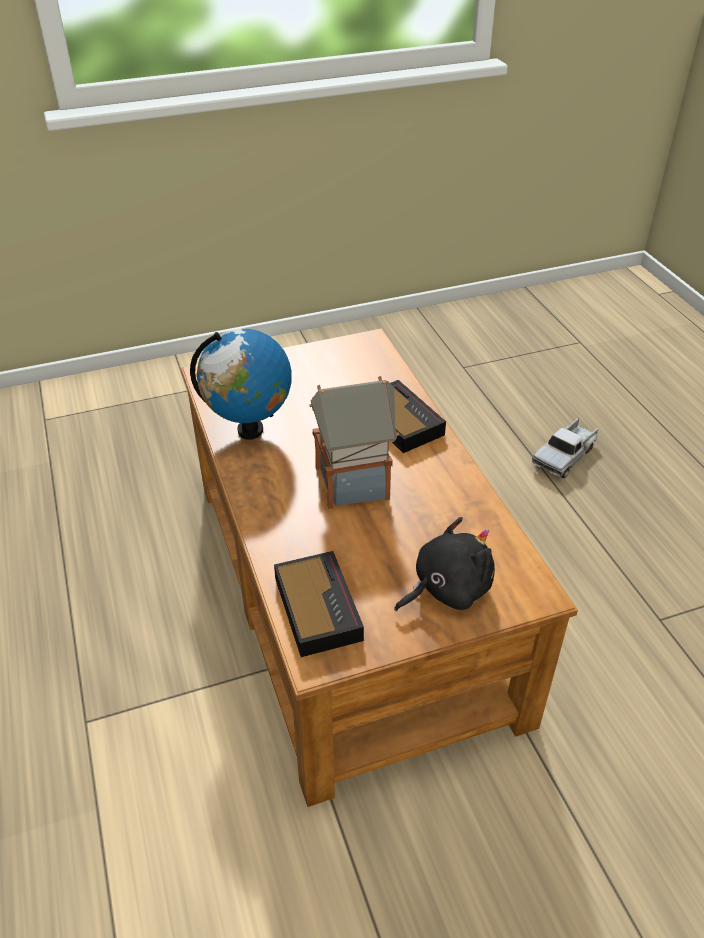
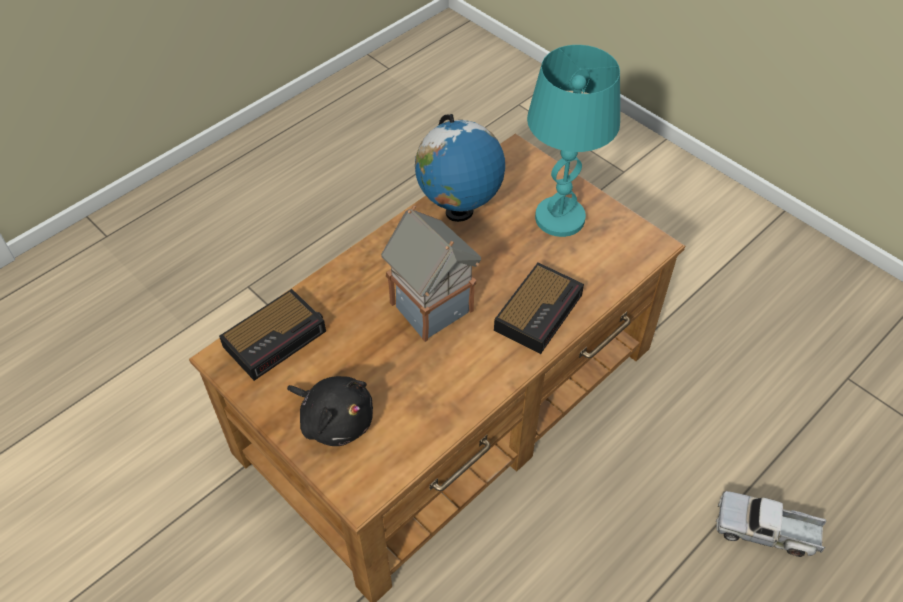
camera: 65 degrees right, 10 degrees up
none -> turquoise table lamp [527,45,620,237]

